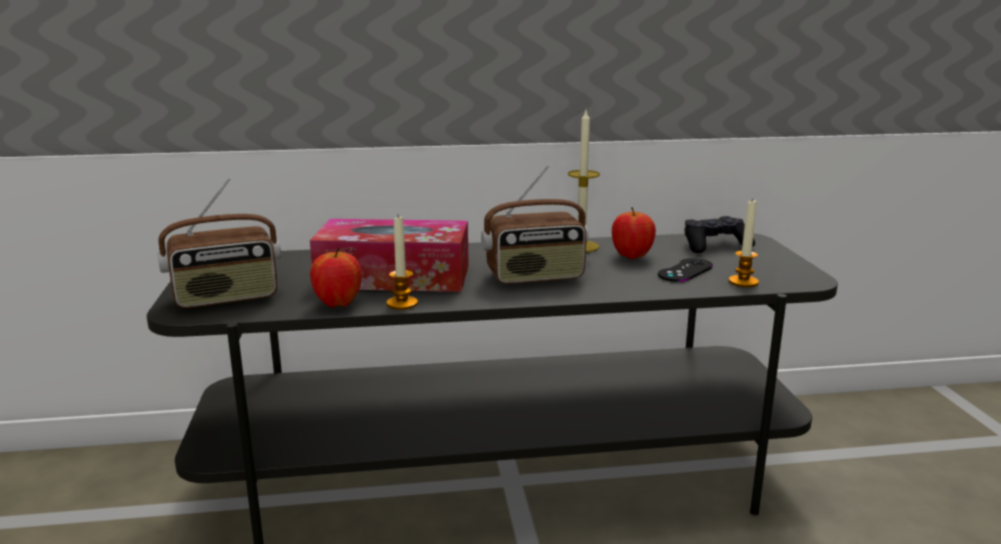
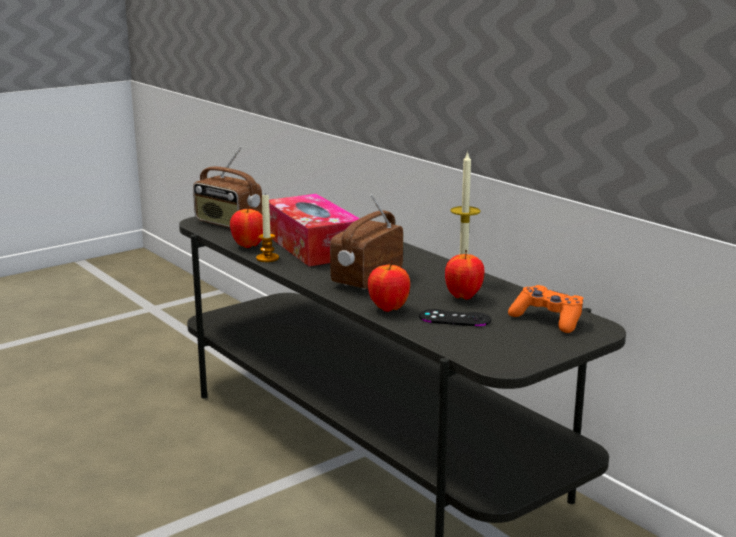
camera: 60 degrees right, 0 degrees up
radio [481,165,589,284] -> radio turned 75 degrees clockwise [330,194,403,289]
black game controller [684,216,755,253] -> orange game controller [508,285,583,333]
candle [729,198,759,287] -> none
none -> apple [368,261,410,312]

